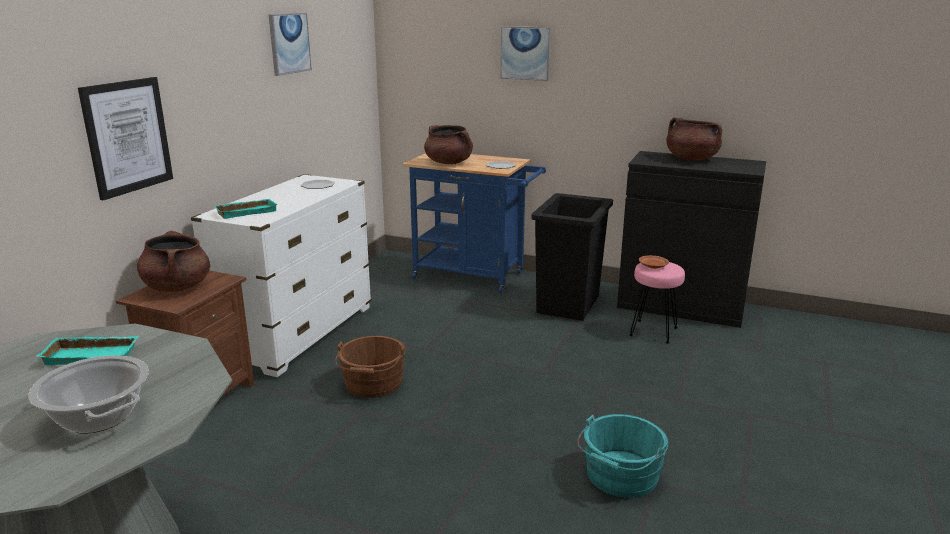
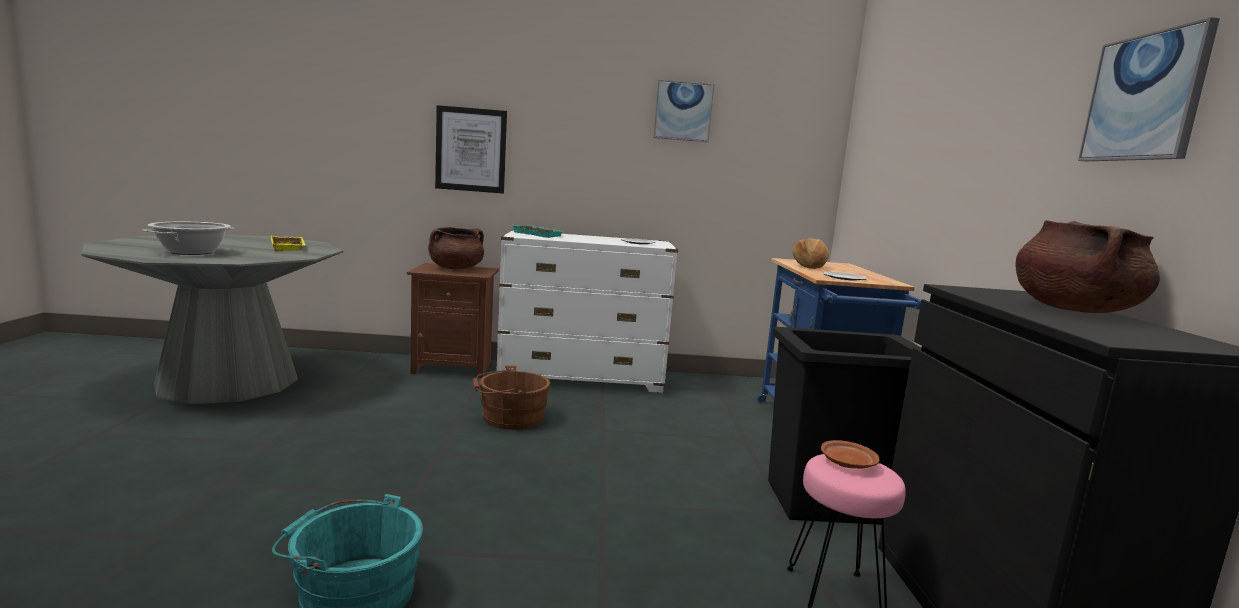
camera: 65 degrees right, 10 degrees down
turquoise tray [37,336,140,365] -> yellow tray [271,236,306,251]
brown cooking pot [424,125,473,164] -> bread [793,239,829,269]
picture [500,26,551,81] -> picture moved to [1078,17,1220,161]

